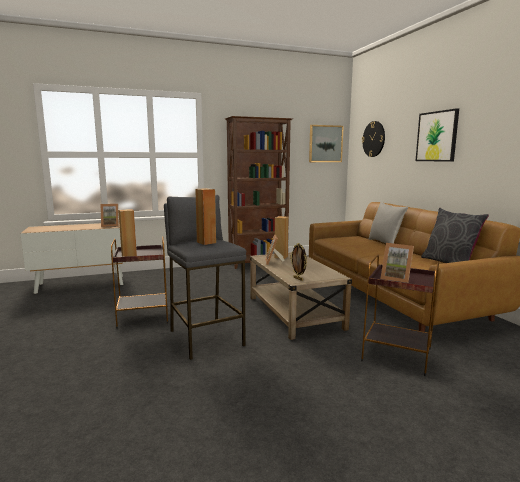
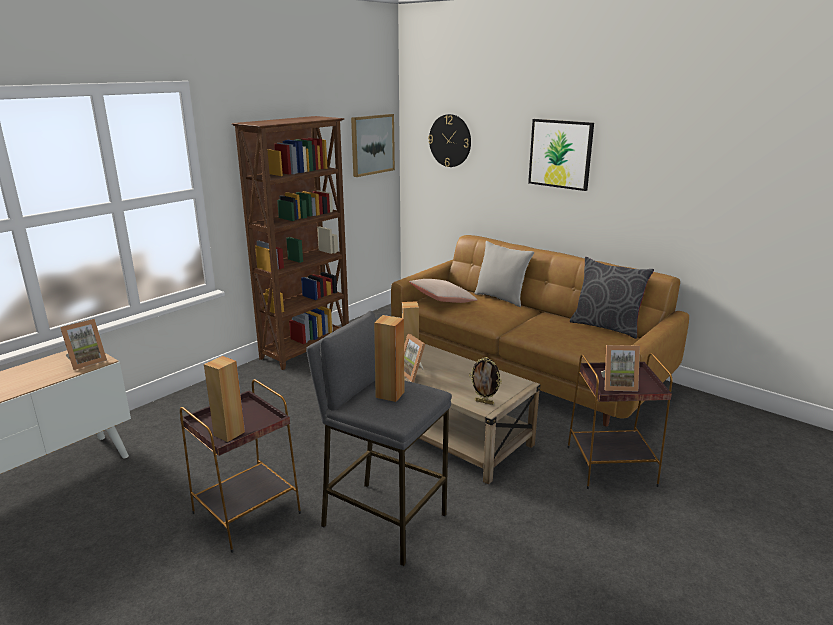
camera: 30 degrees left, 10 degrees up
none -> beige pillow [409,279,478,303]

